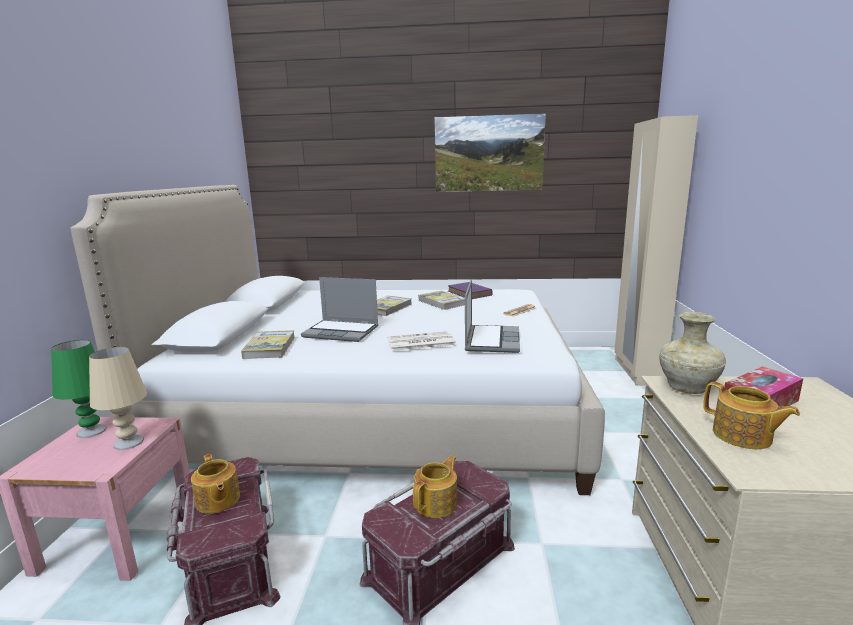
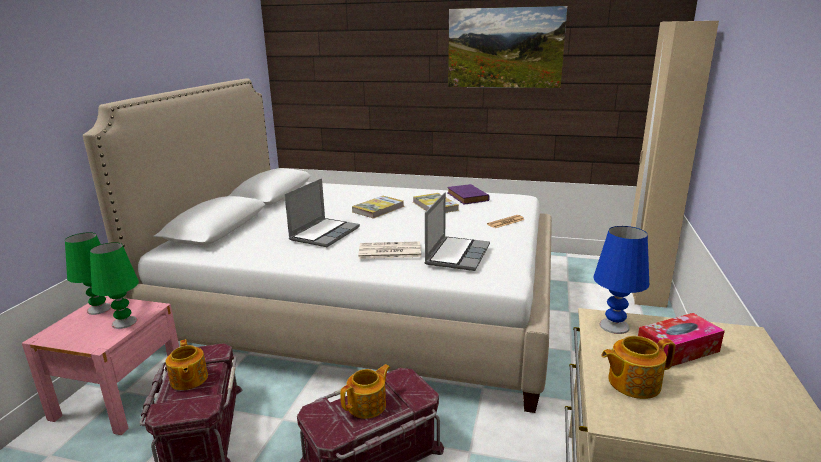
camera: 10 degrees right, 5 degrees up
beige table lamp [89,347,147,450] -> green table lamp [90,242,139,329]
book [241,330,295,359] -> none
laptop [301,277,379,342] -> laptop turned 90 degrees counterclockwise [284,178,360,247]
beige vase [659,312,726,394] -> blue table lamp [593,226,649,334]
teapot [703,382,800,449] -> teapot turned 105 degrees clockwise [601,336,675,399]

